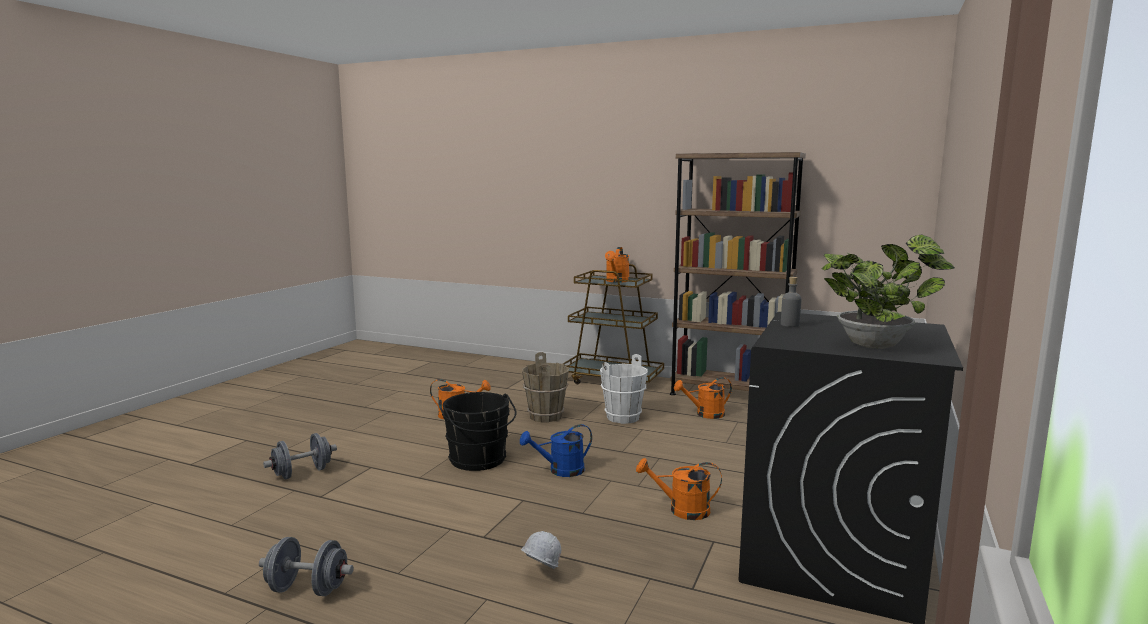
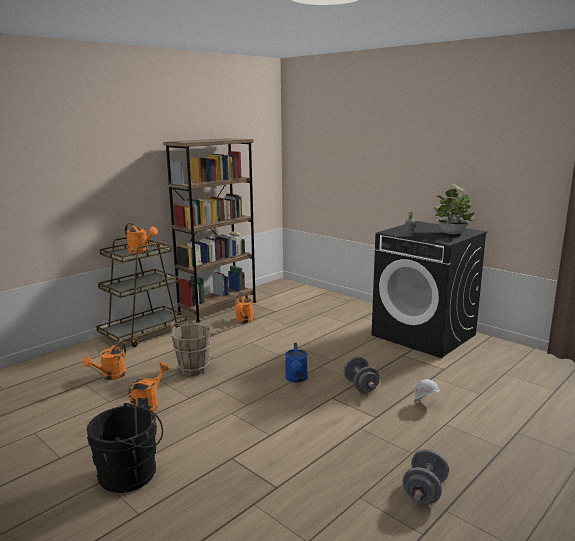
camera: 70 degrees left, 5 degrees up
grey dumbbell [263,433,337,479] -> grey dumbbell moved to [343,356,380,393]
black bucket [442,392,516,471] -> black bucket moved to [87,403,163,493]
white bucket [600,354,648,424] -> none
orange watering can [636,458,722,520] -> orange watering can moved to [83,341,127,380]

